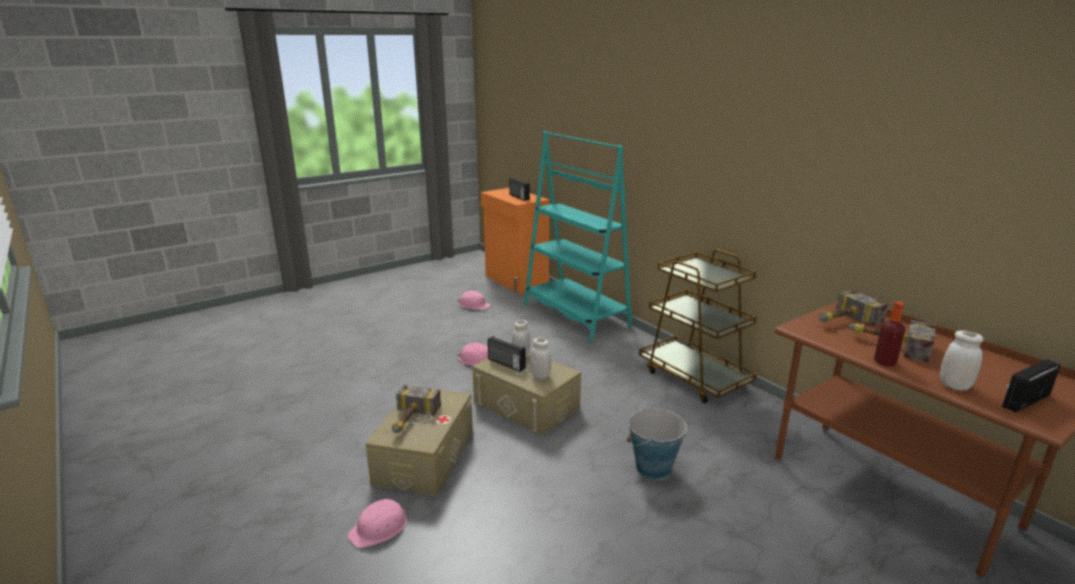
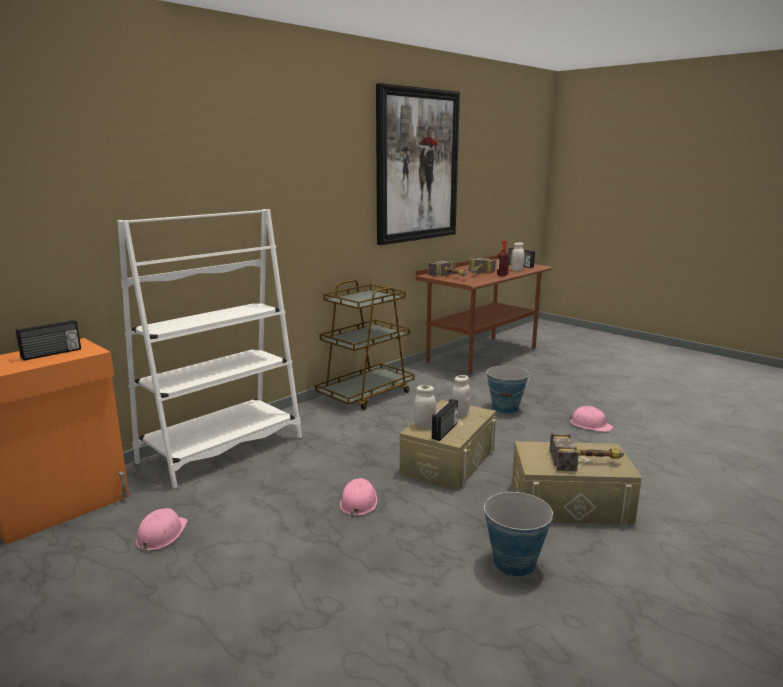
camera: 100 degrees left, 5 degrees down
pink hard hat [347,499,407,548] -> pink hard hat moved to [569,406,613,432]
turquoise bookcase [524,131,632,343] -> white bookcase [118,209,302,488]
none -> picture [376,83,460,245]
none -> bucket [484,492,554,577]

